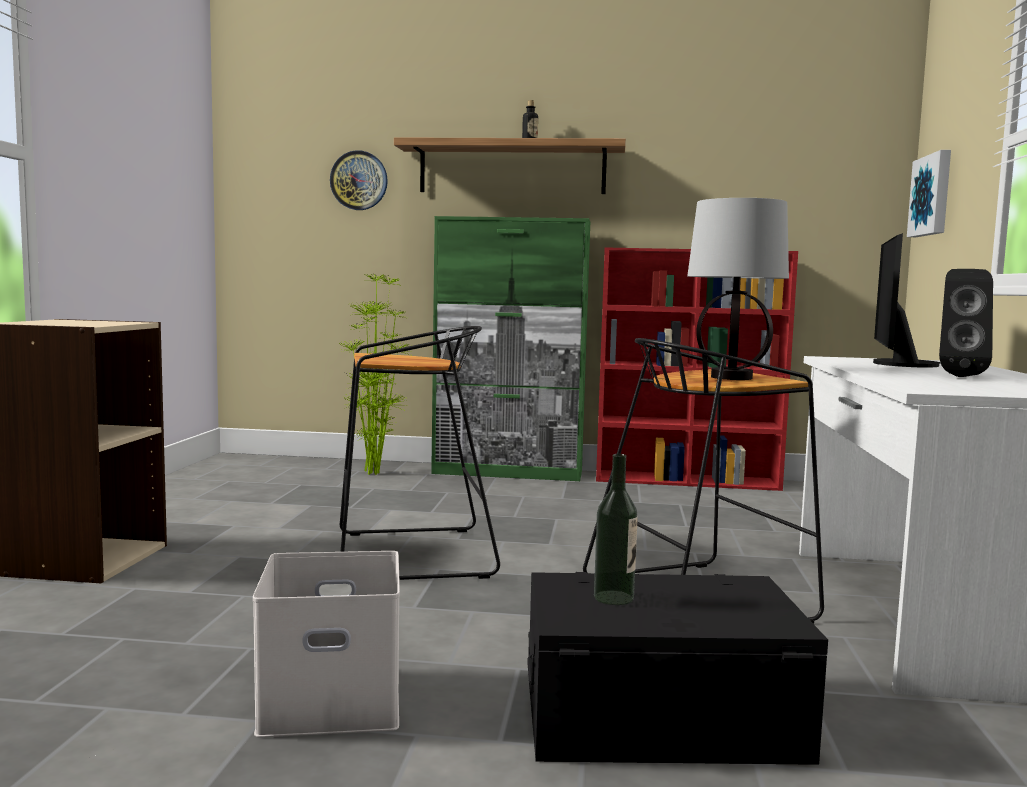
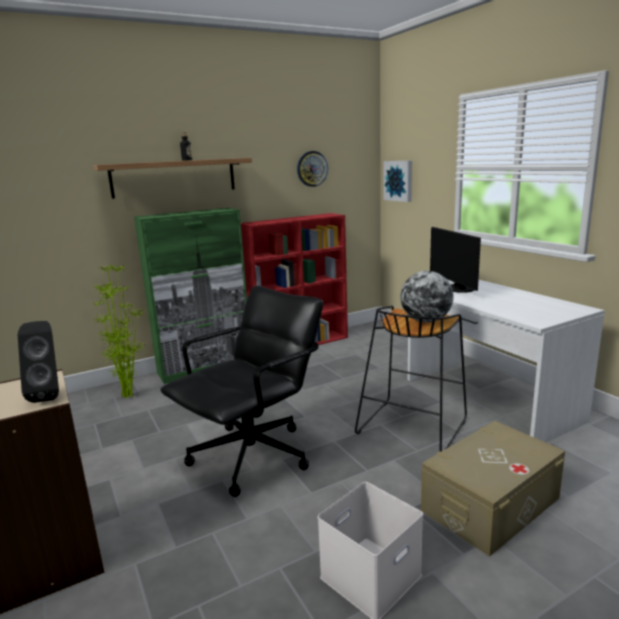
camera: 35 degrees left, 10 degrees up
wall clock [330,150,388,210] -> wall clock moved to [297,151,328,187]
black stool [340,326,500,580] -> black office chair [161,285,323,497]
black storage box [527,572,828,765] -> beige storage box [421,421,565,557]
bottle [594,454,638,605] -> none
table lamp [687,198,789,380] -> globe [401,271,453,323]
black speaker [939,269,993,377] -> black speaker moved to [18,321,59,403]

